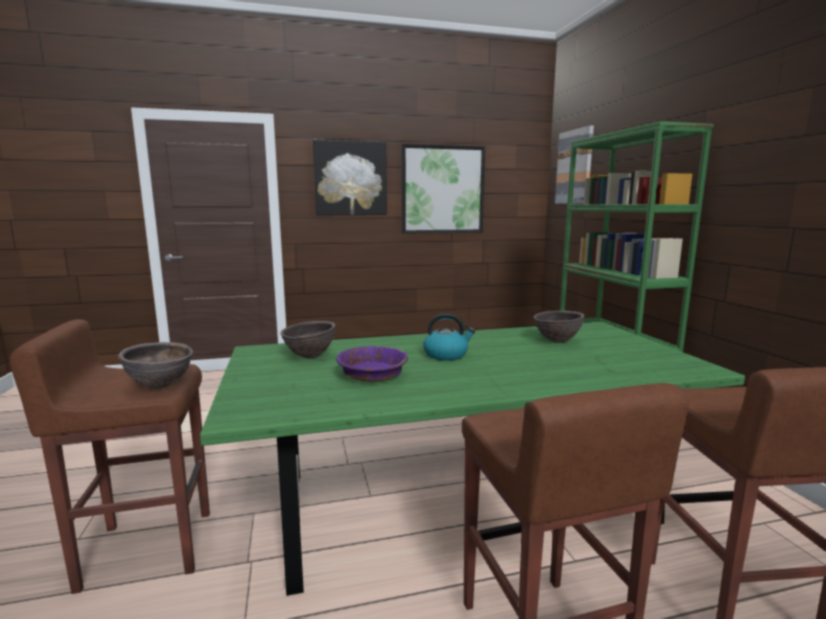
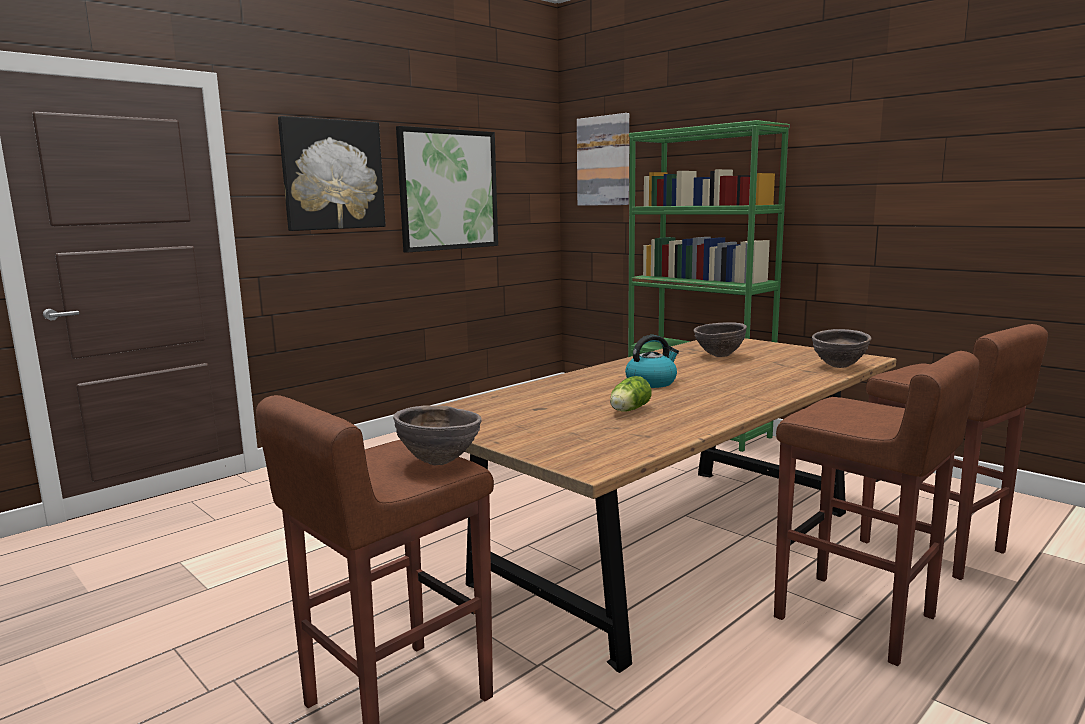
camera: 30 degrees left, 0 degrees up
green dining table [200,322,745,596] -> brown dining table [439,338,896,673]
brown bowl [280,321,335,358] -> brown bowl moved to [812,329,871,368]
purple bowl [336,346,408,382] -> lettuce [610,376,652,412]

